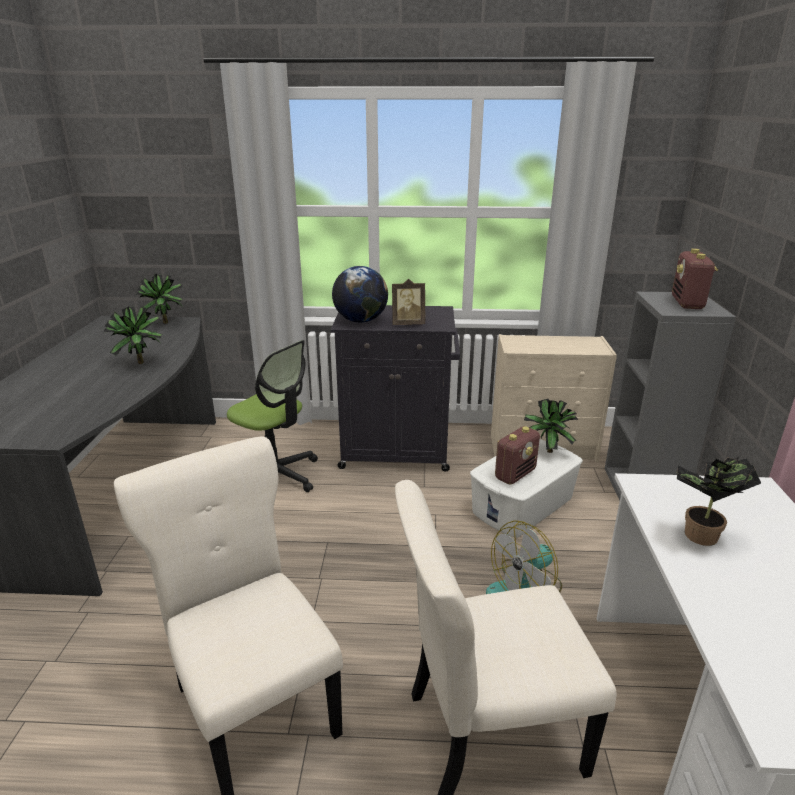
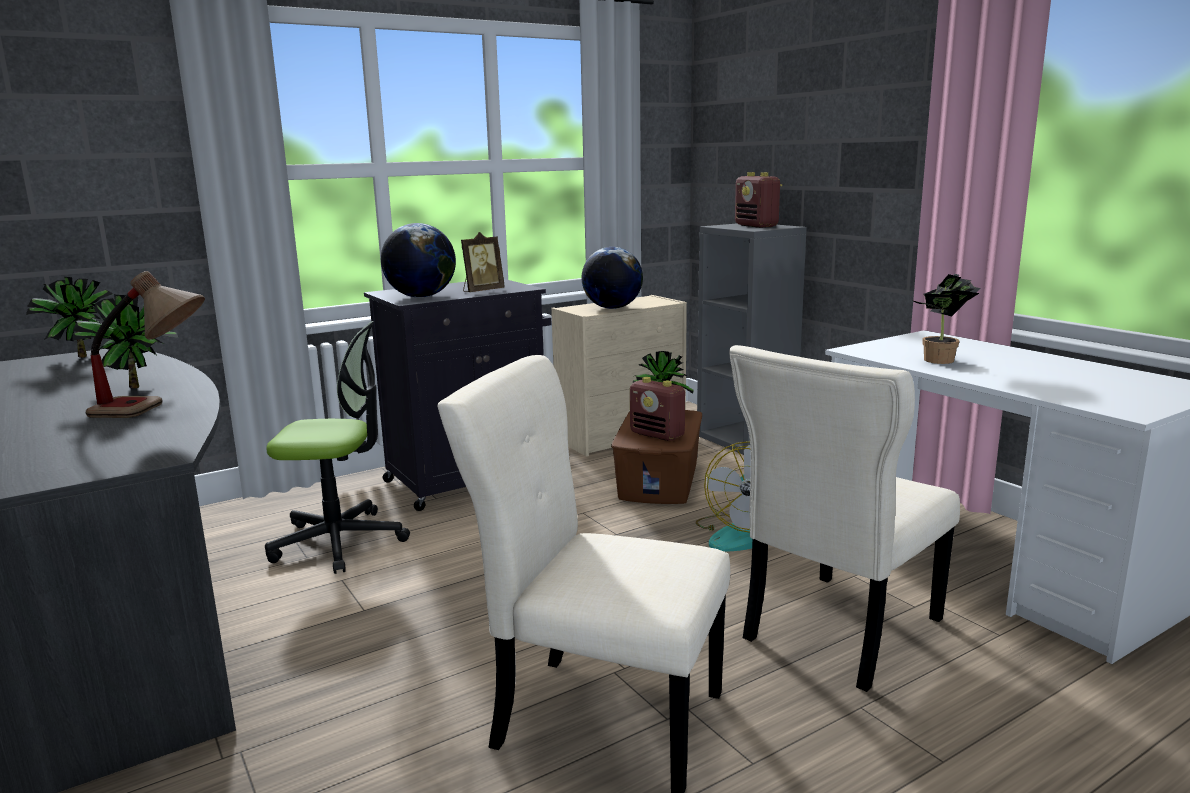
camera: 35 degrees left, 10 degrees down
white storage box [470,439,583,538] -> brown storage box [611,410,702,504]
radio [495,426,540,485] -> radio turned 120 degrees clockwise [630,377,685,441]
none -> table lamp [85,271,205,418]
none -> globe [581,247,643,309]

